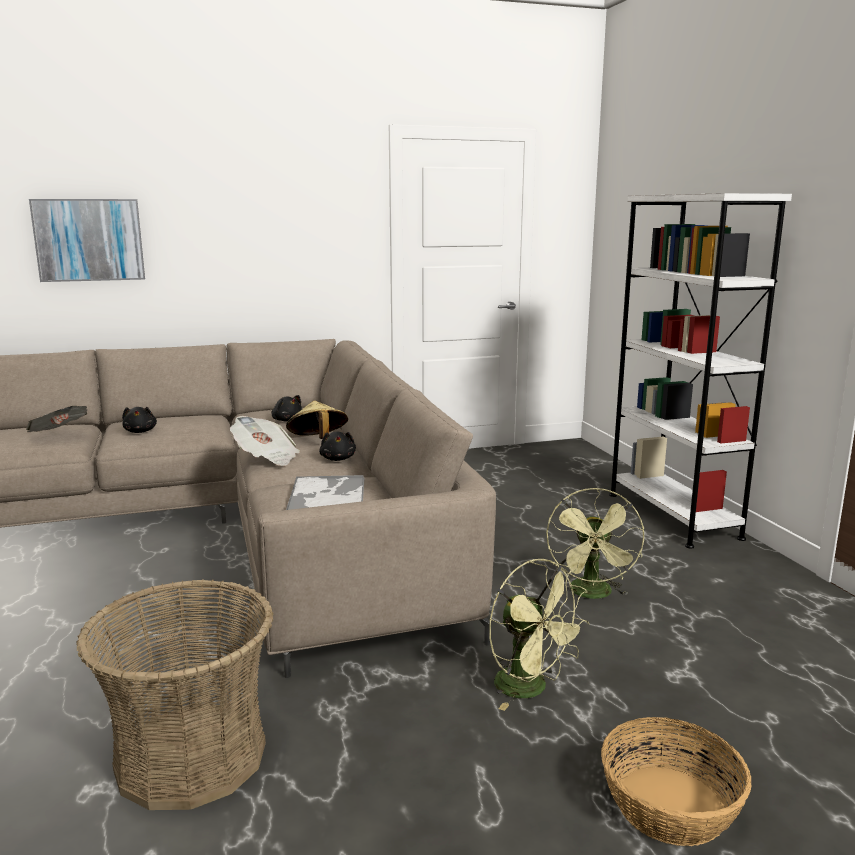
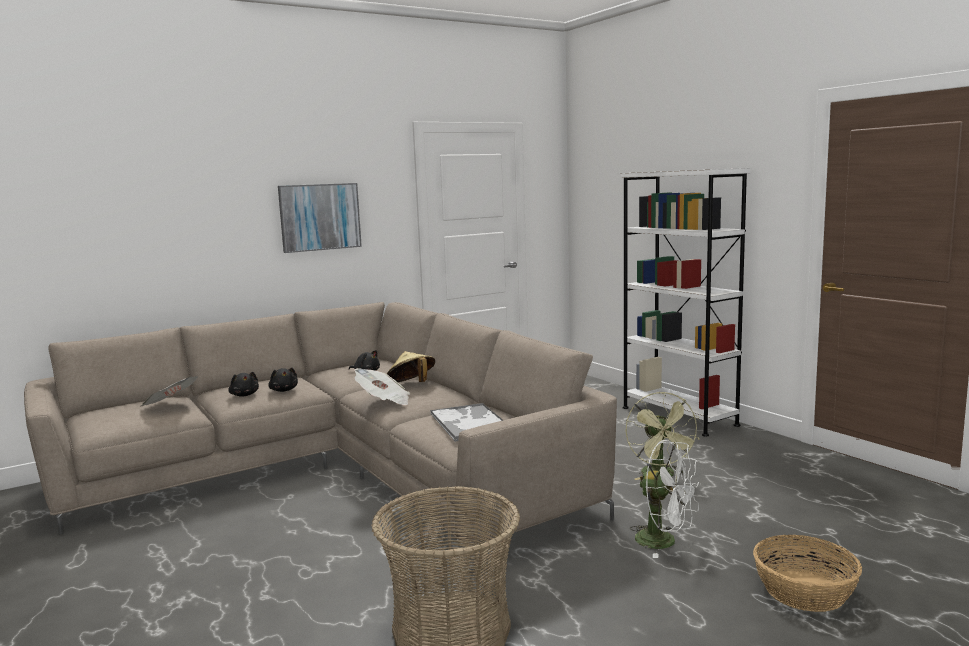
camera: 15 degrees left, 5 degrees down
picture [29,199,145,282] -> picture moved to [278,183,362,253]
black plush toy [319,431,356,461] -> black plush toy moved to [268,368,298,392]
green fan [489,559,589,711] -> white fan [630,440,701,558]

